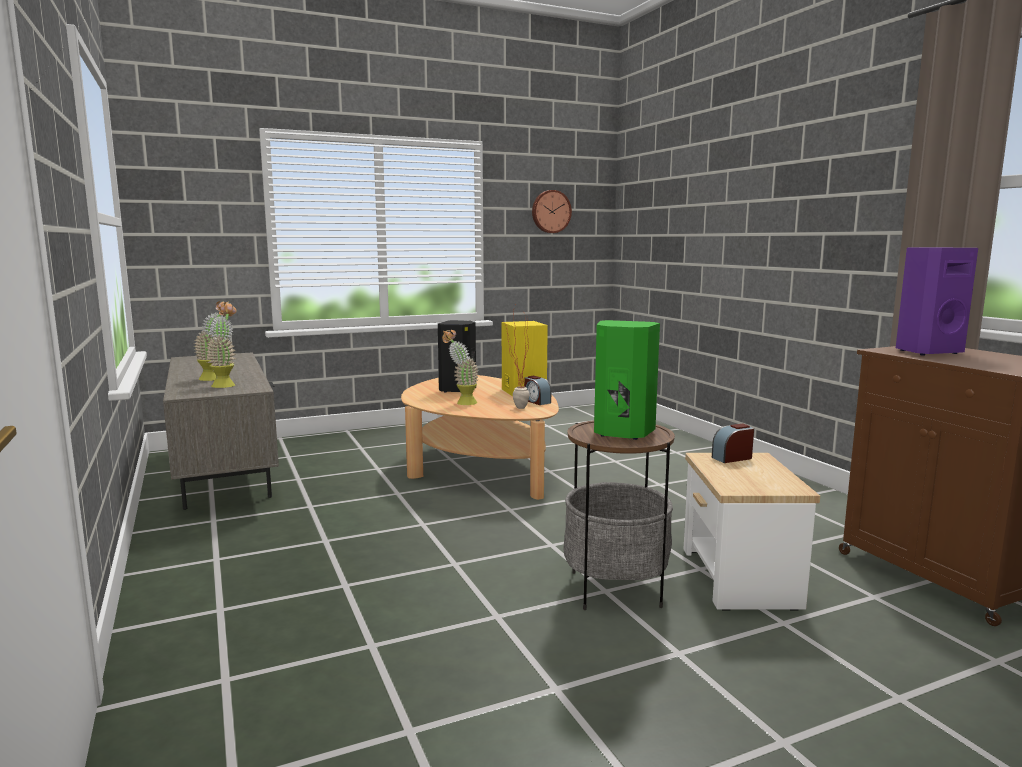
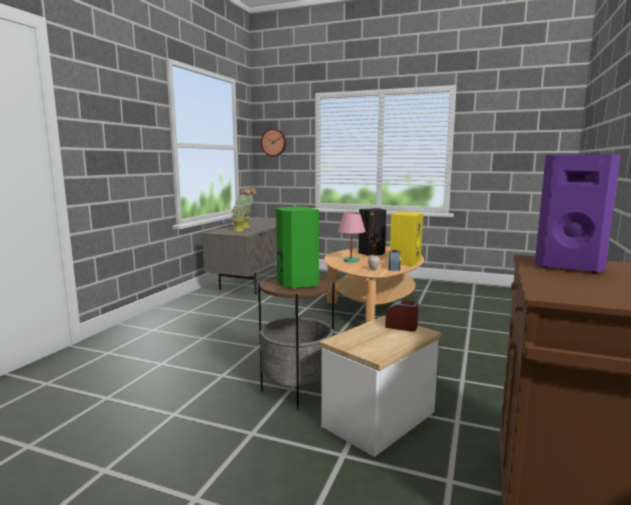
camera: 45 degrees right, 0 degrees up
potted plant [442,330,479,405] -> pink table lamp [338,212,365,263]
wall clock [532,190,572,233] -> wall clock moved to [261,129,286,157]

